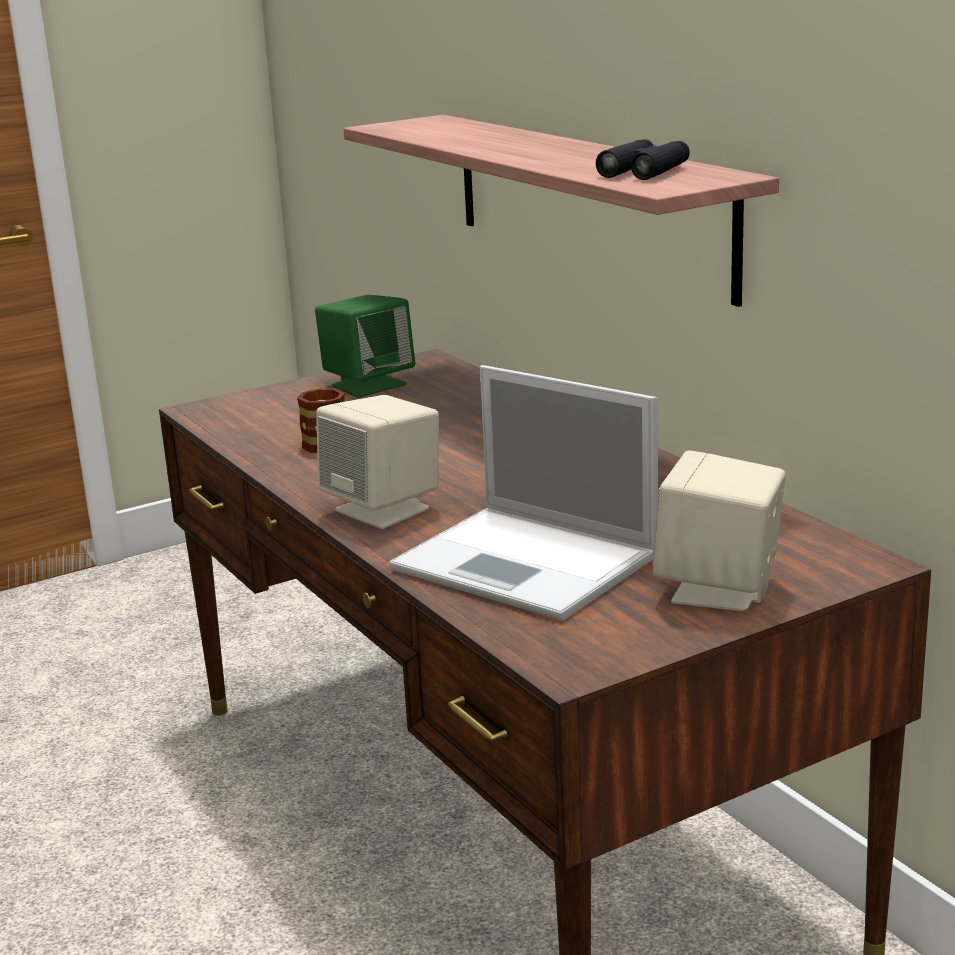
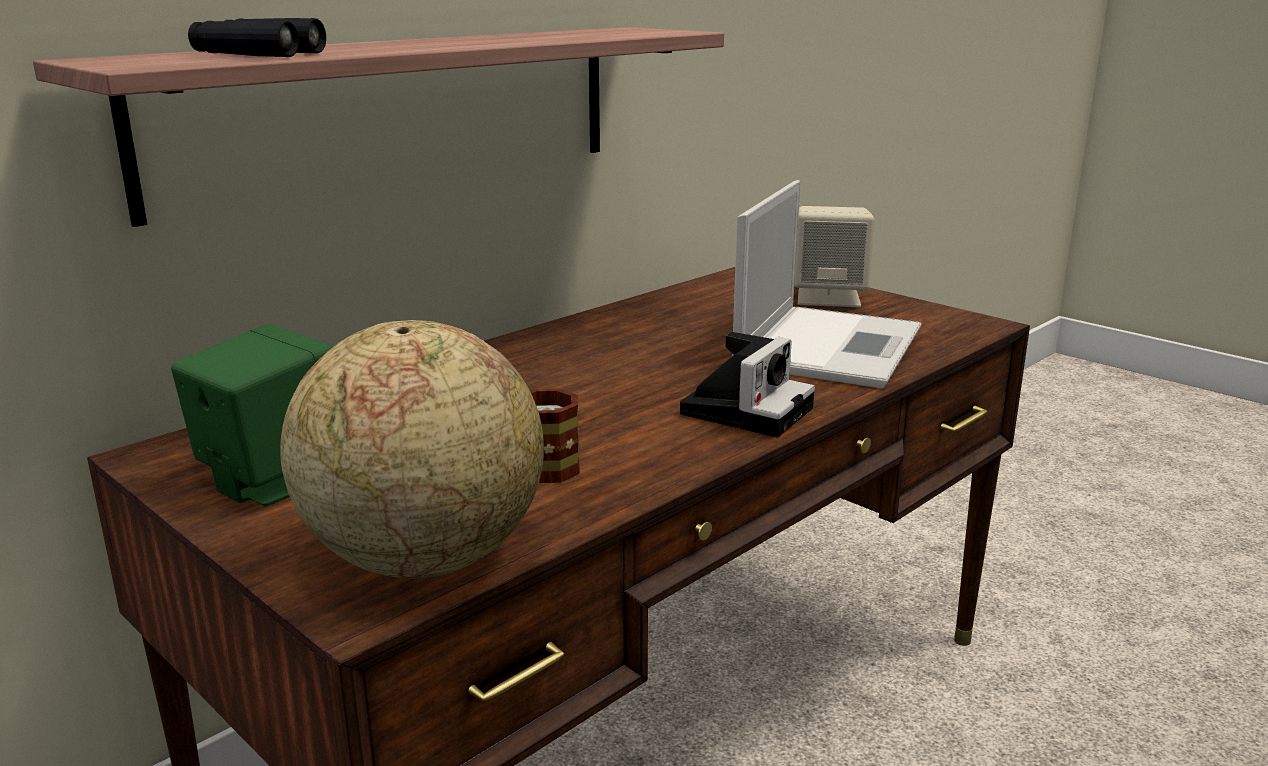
camera: 105 degrees left, 0 degrees up
beige speaker [316,395,439,529] -> camera [680,332,815,438]
black binoculars [596,139,690,180] -> black binoculars moved to [188,18,326,57]
none -> globe [280,320,544,579]

